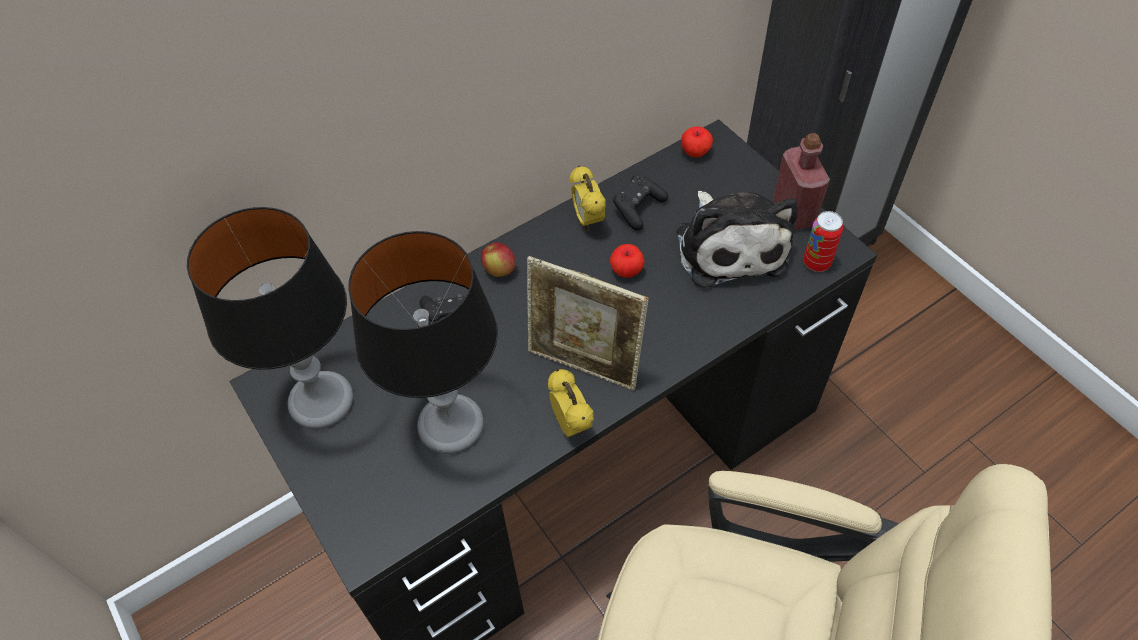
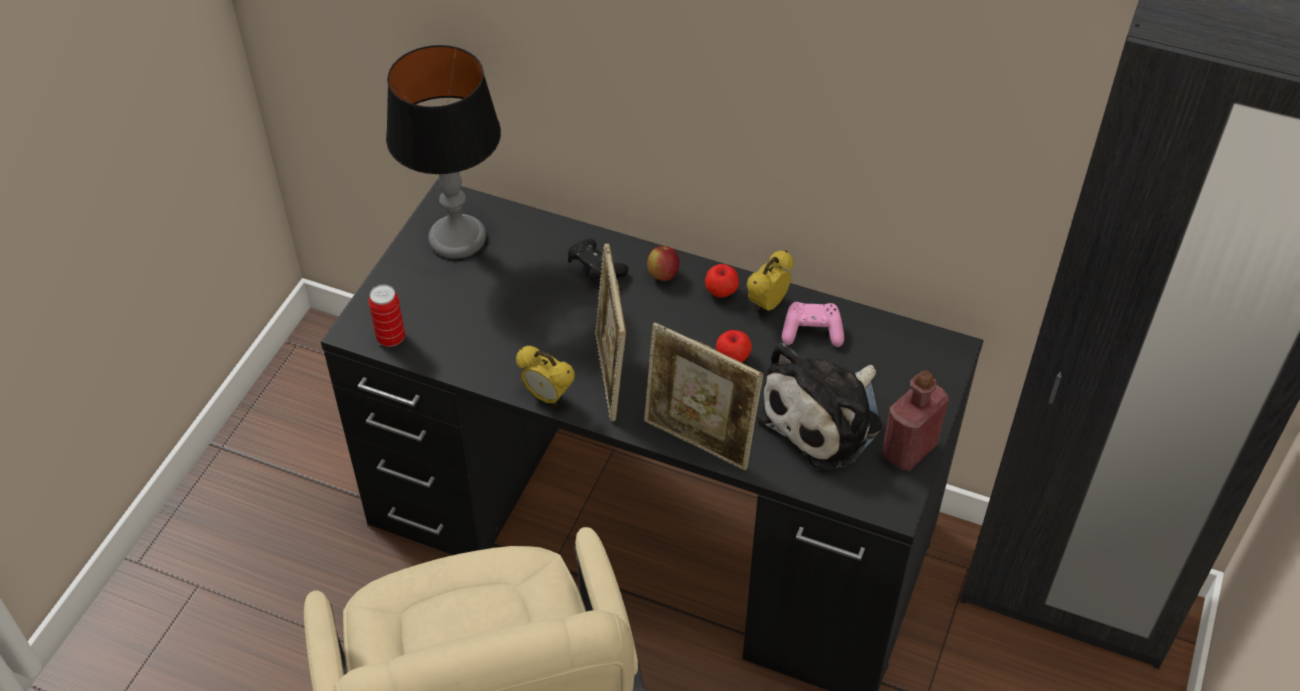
camera: 55 degrees right, 5 degrees down
table lamp [348,231,498,454] -> none
alarm clock [548,369,594,437] -> alarm clock turned 90 degrees clockwise [516,346,575,407]
black game controller [613,174,668,230] -> pink game controller [782,302,844,347]
apple [681,126,713,158] -> apple moved to [705,264,739,298]
can [803,211,843,272] -> can moved to [369,285,405,347]
none -> picture frame [644,322,763,471]

